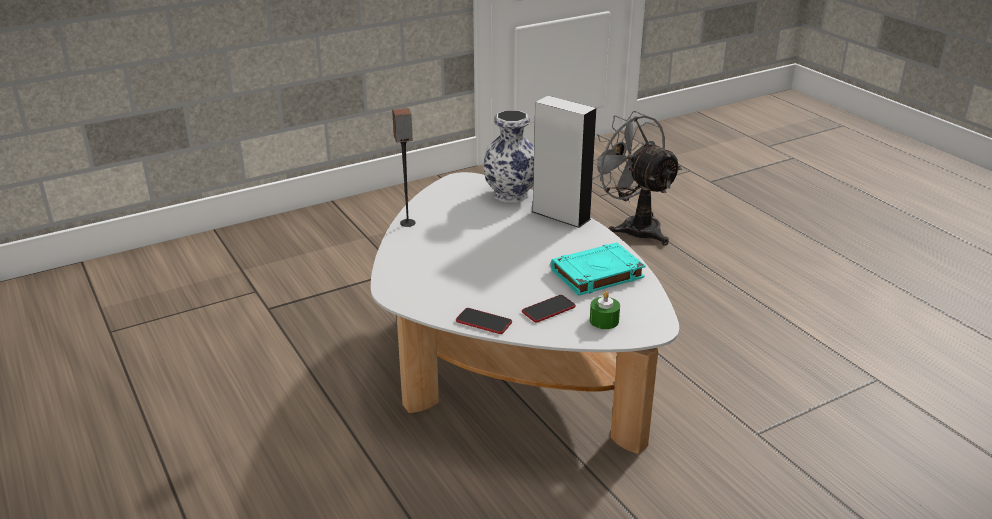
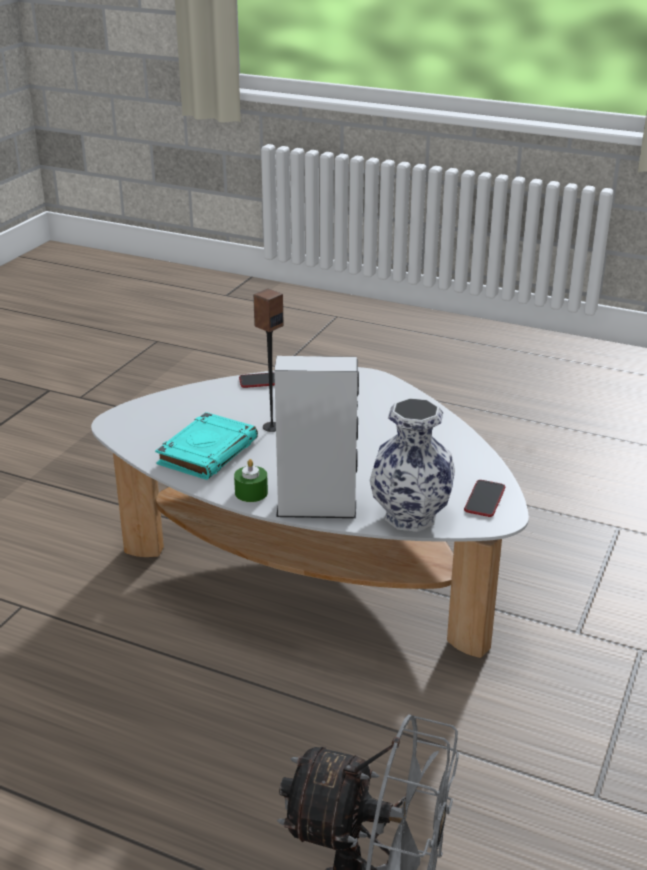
camera: 145 degrees right, 0 degrees up
speaker [392,108,416,227] -> speaker moved to [253,289,284,432]
phone [522,295,576,322] -> phone moved to [464,480,505,517]
green candle [590,291,620,329] -> green candle moved to [234,459,268,502]

